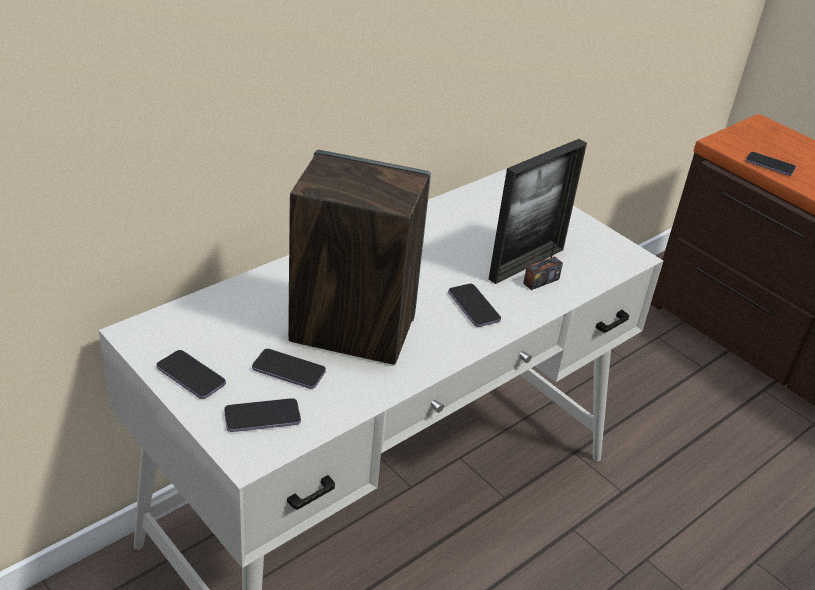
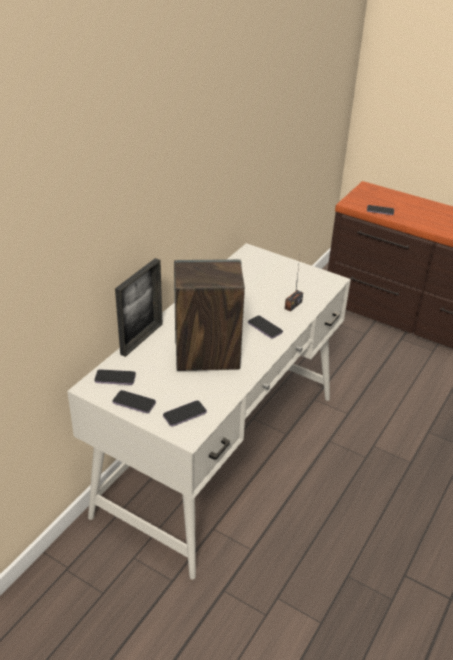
camera: 15 degrees left, 0 degrees up
phone [252,348,326,389] -> phone moved to [94,369,136,385]
picture frame [489,139,587,284] -> picture frame moved to [115,258,162,357]

